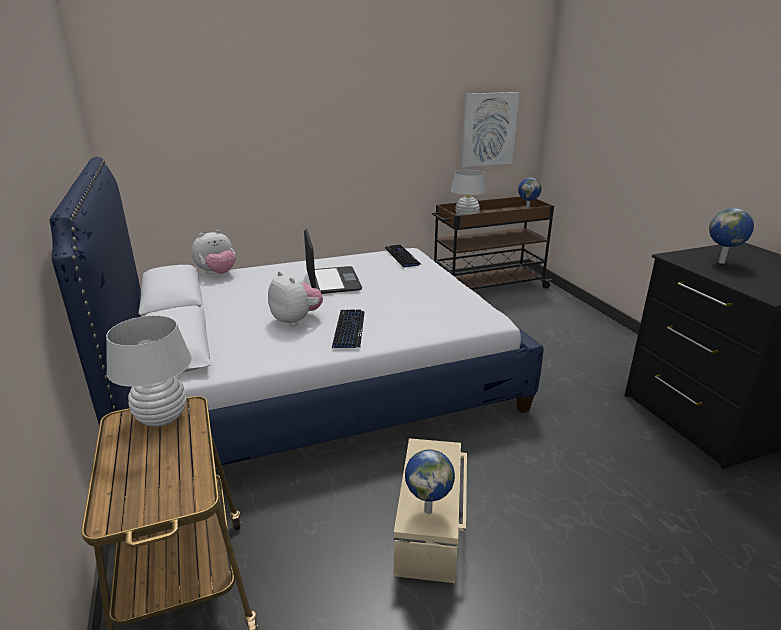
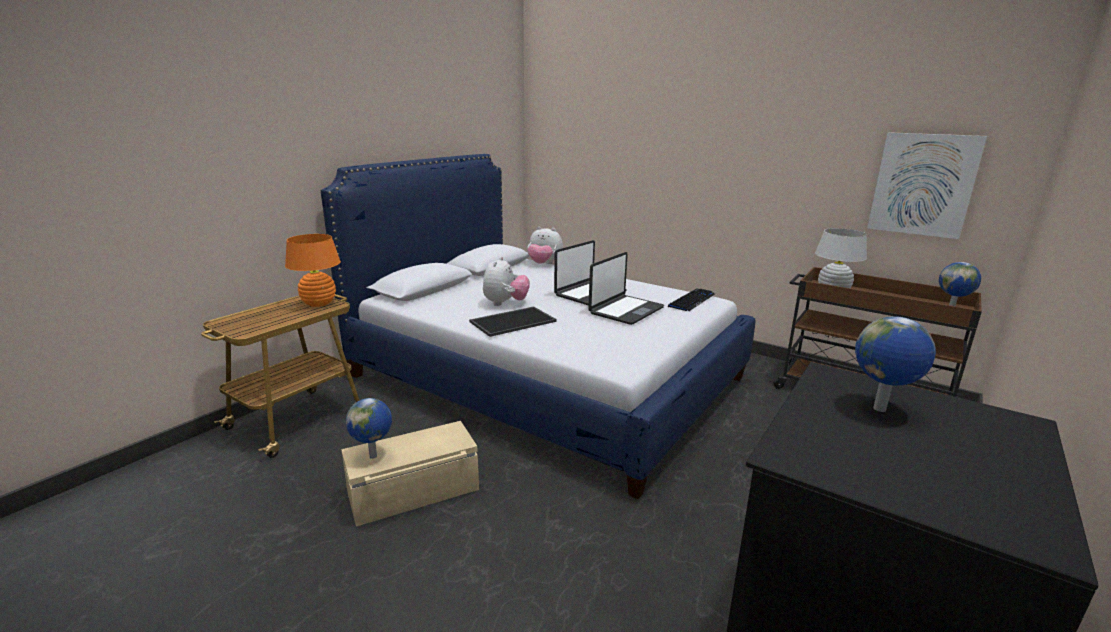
camera: 55 degrees right, 5 degrees down
white table lamp [106,315,192,427] -> orange table lamp [285,234,341,307]
keyboard [332,309,365,348] -> tray [469,306,557,337]
none -> laptop [588,252,664,325]

